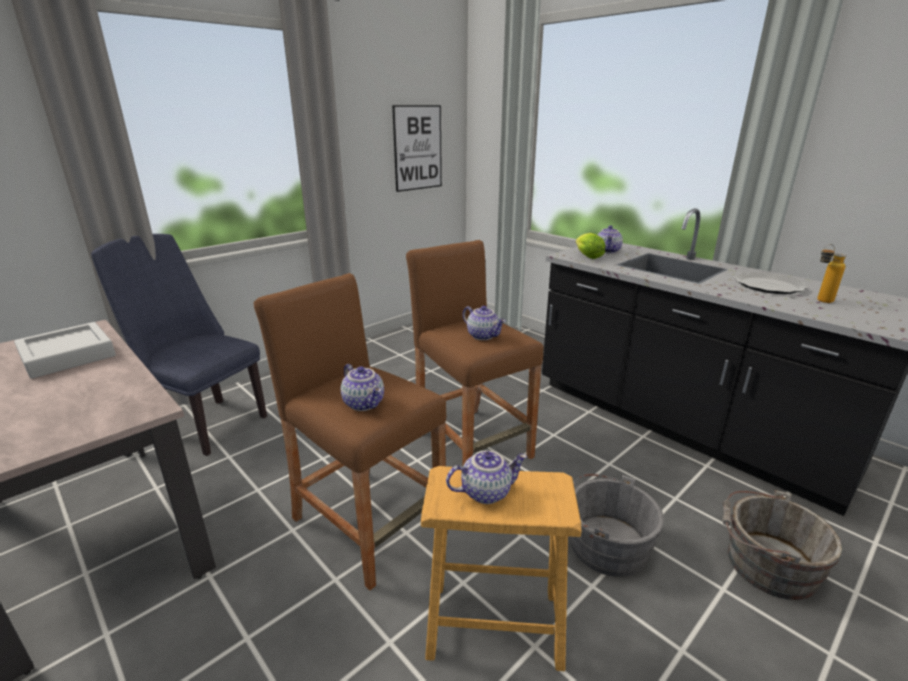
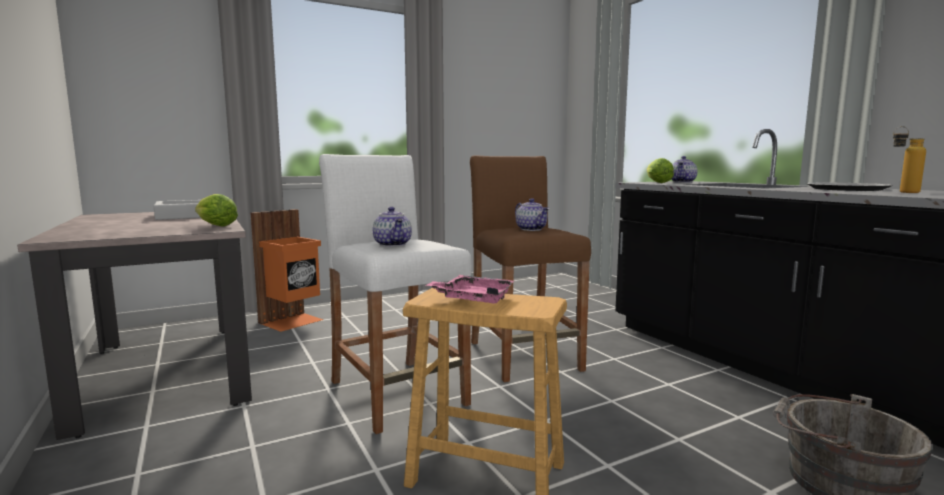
camera: 15 degrees right, 15 degrees down
blue chair [91,234,267,456] -> orange trash can [251,209,324,332]
brown stool [254,273,446,590] -> white stool [319,154,472,434]
picture [392,105,442,192] -> none
teapot [446,451,527,504] -> pink tray [426,275,514,304]
grey bucket [571,474,664,577] -> none
none -> lettuce [195,194,238,226]

